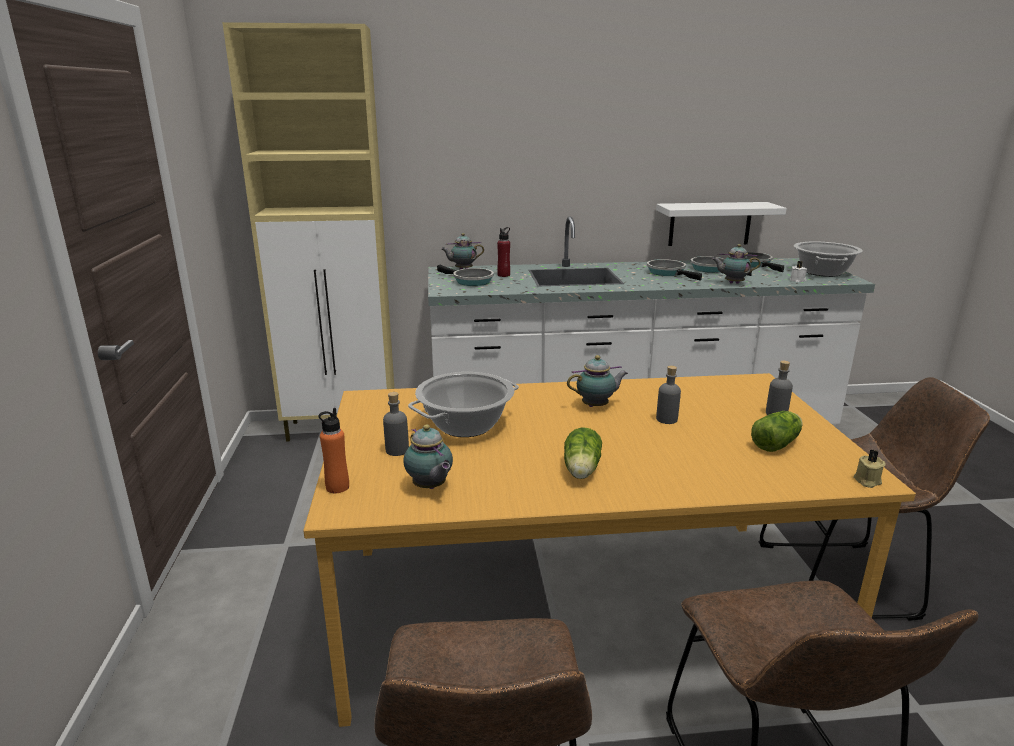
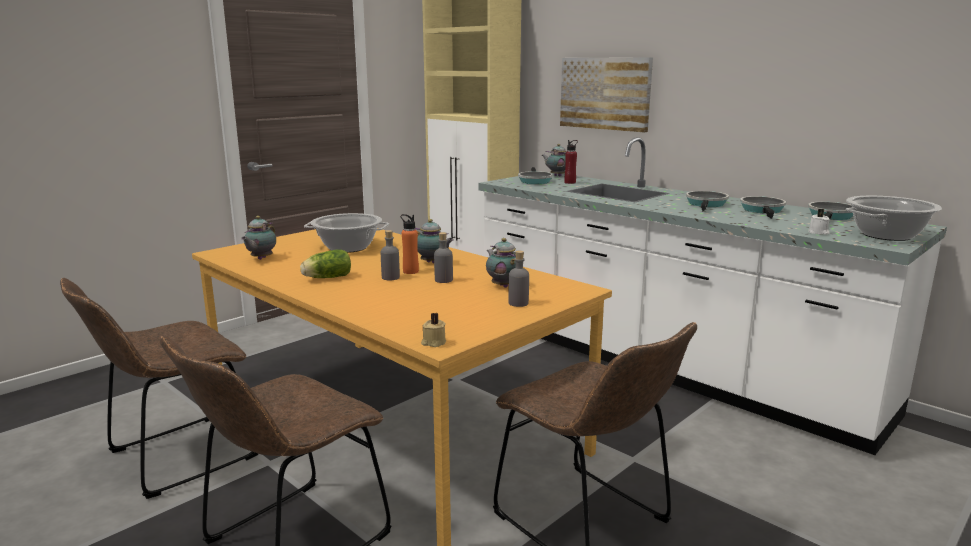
camera: 50 degrees right, 5 degrees down
orange bottle [319,408,349,493] -> orange bottle moved to [401,214,419,274]
grey bottle [383,392,409,456] -> grey bottle moved to [381,230,400,280]
white shelf [656,202,787,246] -> none
teapot [712,244,761,284] -> teapot moved to [486,238,516,288]
lettuce [751,411,803,452] -> none
none -> picture [560,57,653,132]

